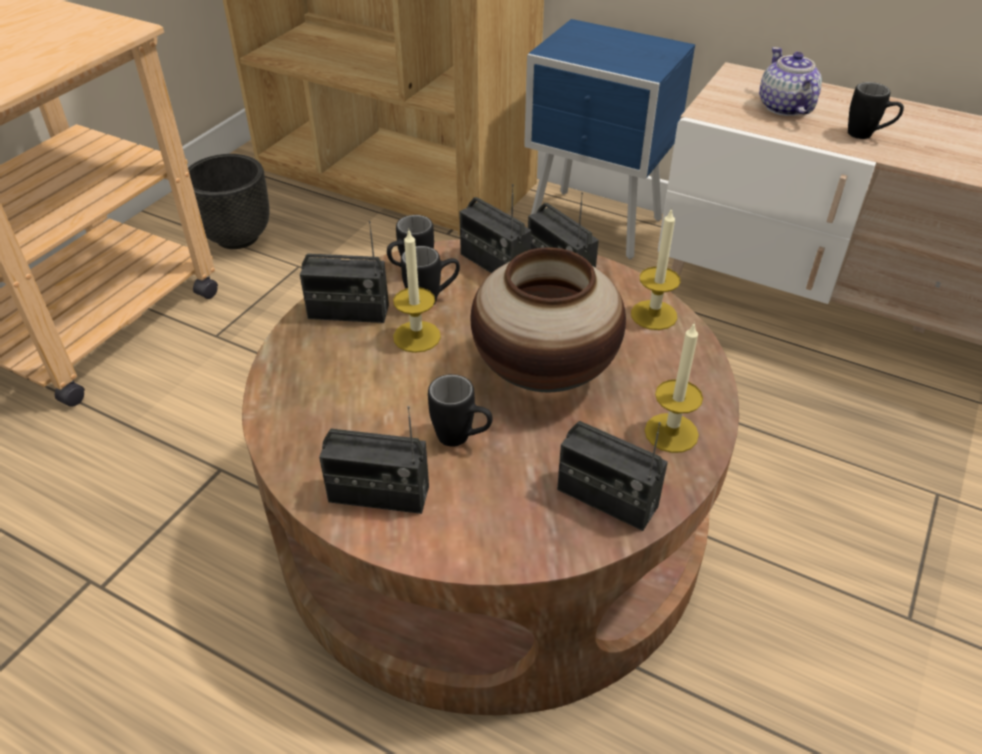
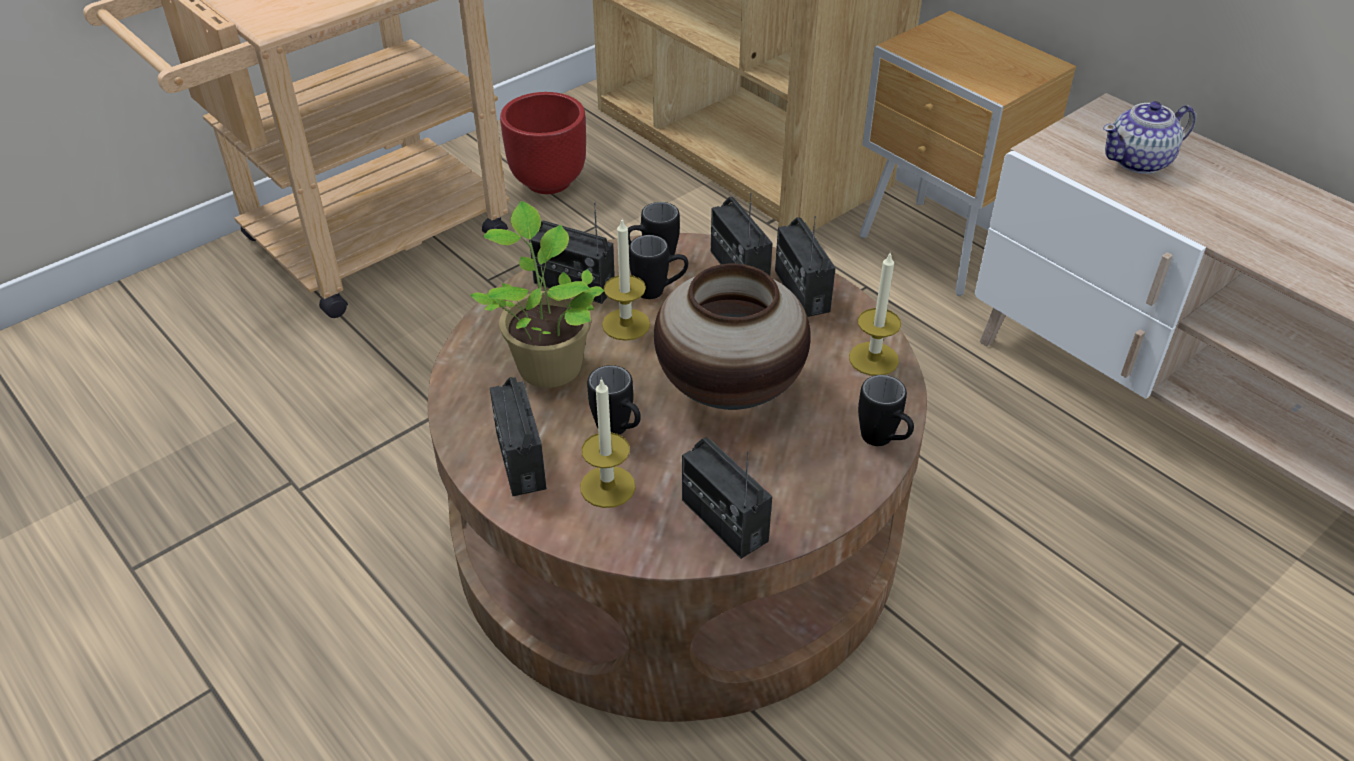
camera: 20 degrees right, 0 degrees up
black planter [188,154,270,249] -> red planter [500,92,586,194]
radio [319,406,429,514] -> radio turned 45 degrees clockwise [490,377,547,496]
blue nightstand [524,19,695,259] -> brown nightstand [860,11,1076,296]
candle [645,322,703,453] -> candle moved to [580,378,635,508]
teapot [759,47,822,116] -> teapot turned 120 degrees counterclockwise [1103,101,1195,174]
black mug [848,82,904,139] -> black mug moved to [858,375,914,446]
none -> potted plant [470,201,604,388]

